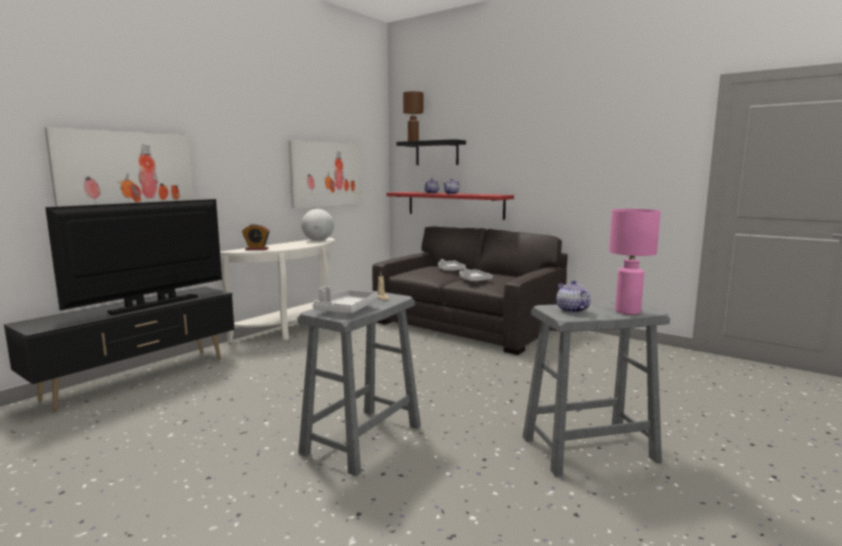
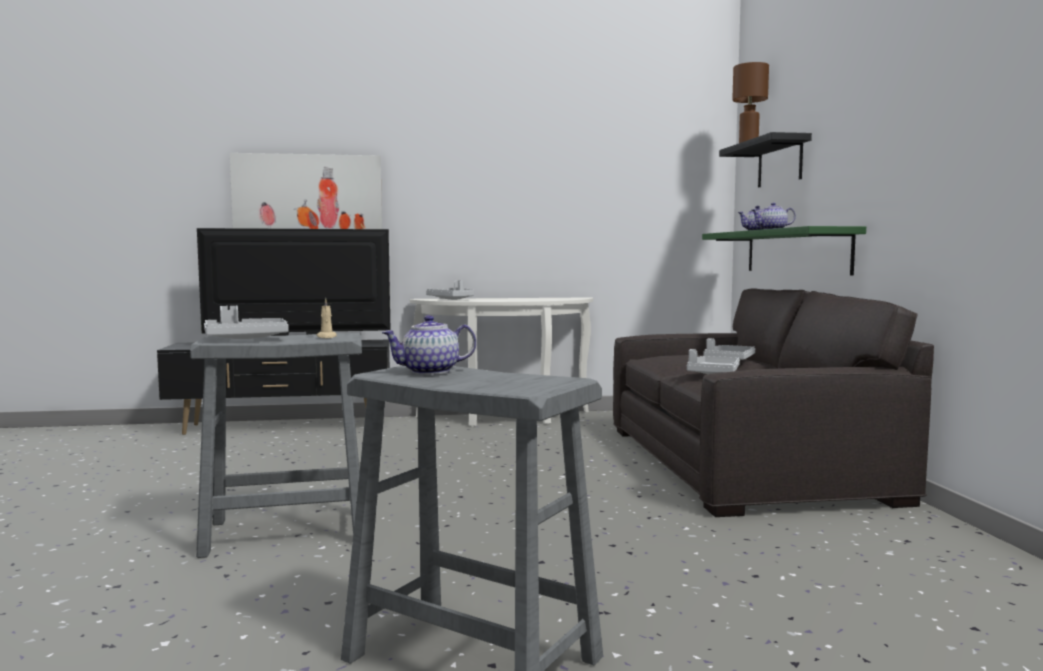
camera: 45 degrees right, 5 degrees down
alarm clock [242,224,270,250] -> grey tray [426,281,474,300]
picture [288,140,363,208] -> none
globe [301,209,334,241] -> none
red shelf [386,192,514,220] -> green shelf [702,226,866,276]
teapot [557,280,591,313] -> teapot turned 135 degrees counterclockwise [382,315,476,375]
pink table lamp [609,209,661,315] -> none

